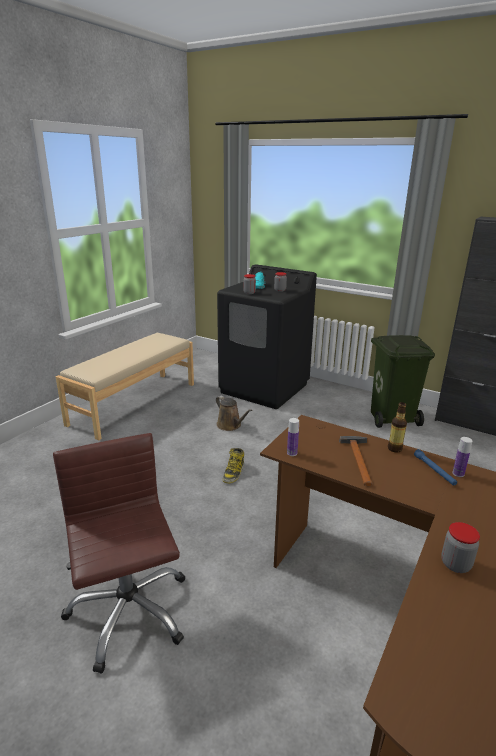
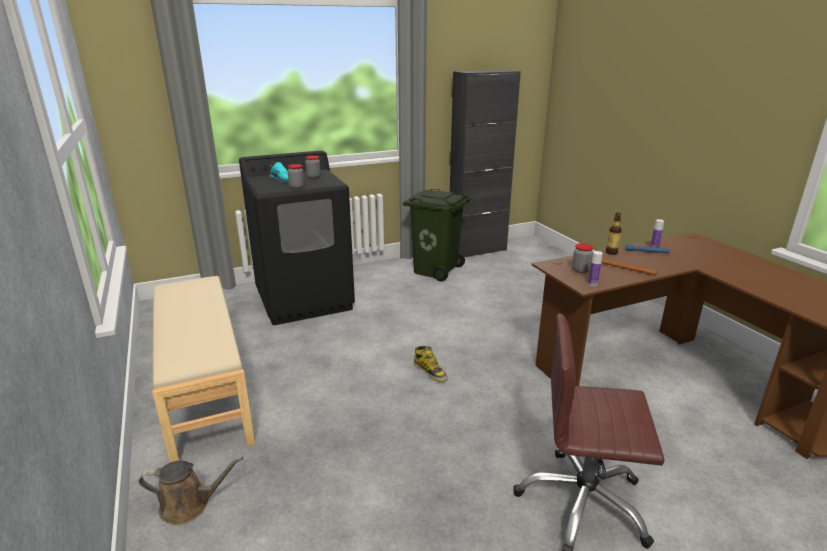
camera: 55 degrees left, 0 degrees up
brown watering can [216,396,252,431] -> brown watering can moved to [139,457,243,525]
jar [441,522,480,573] -> jar moved to [572,243,593,273]

